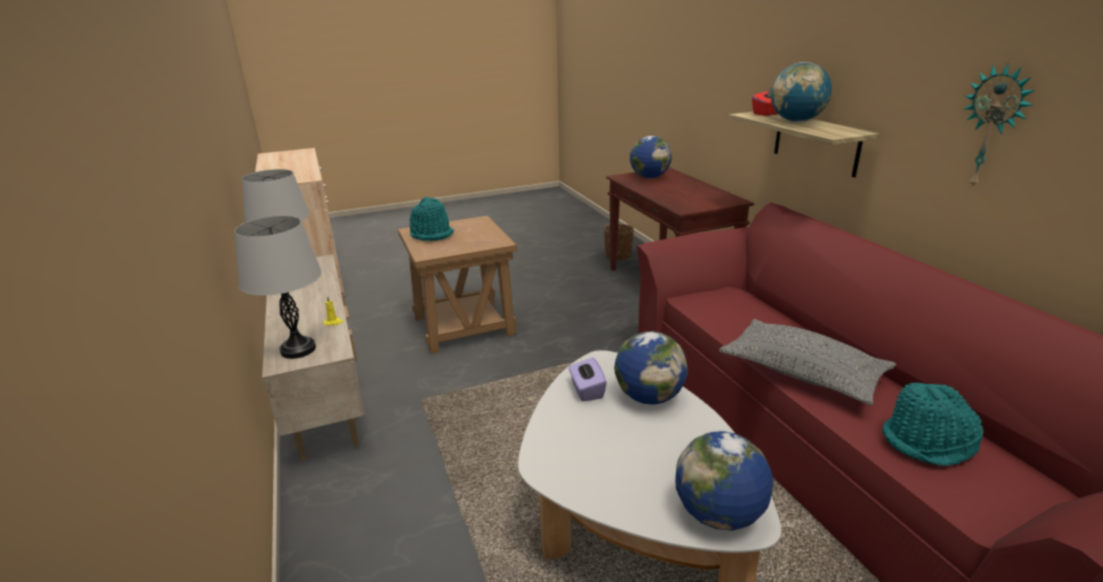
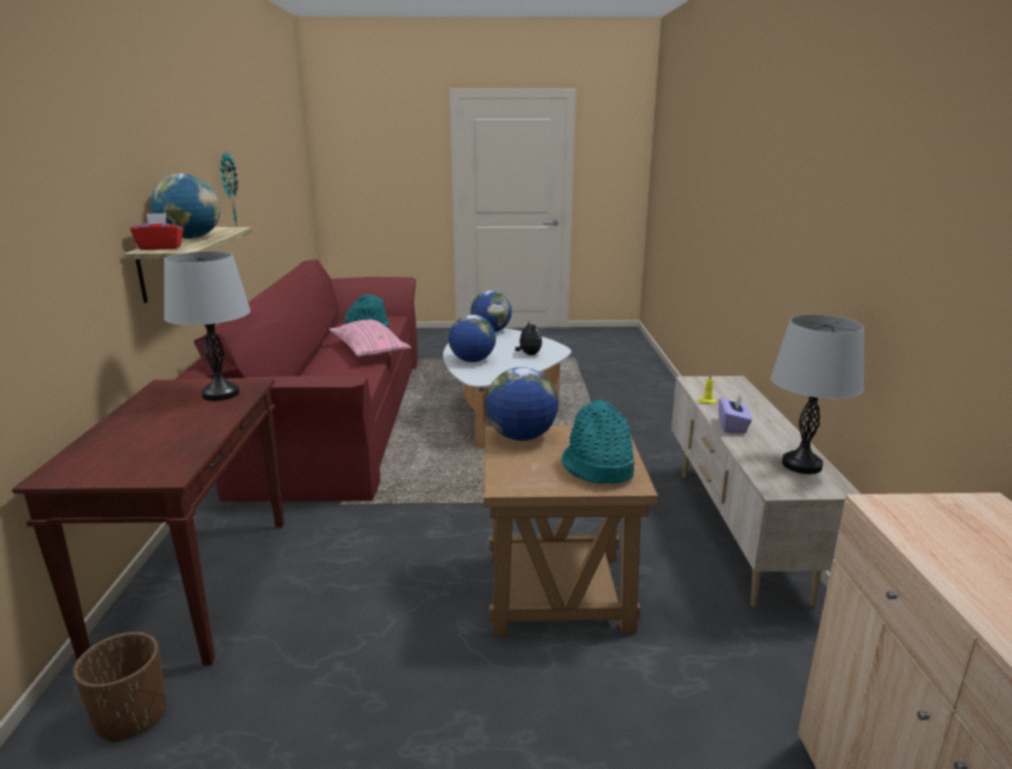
camera: 160 degrees left, 5 degrees down
grey table lamp [235,216,322,359] -> grey table lamp moved to [164,251,251,401]
purple tissue box [569,358,607,401] -> purple tissue box moved to [718,395,752,434]
globe [630,136,672,178] -> globe moved to [485,367,559,441]
grey pillow [719,319,896,406] -> pink pillow [329,320,411,357]
none -> plush toy [515,321,542,355]

